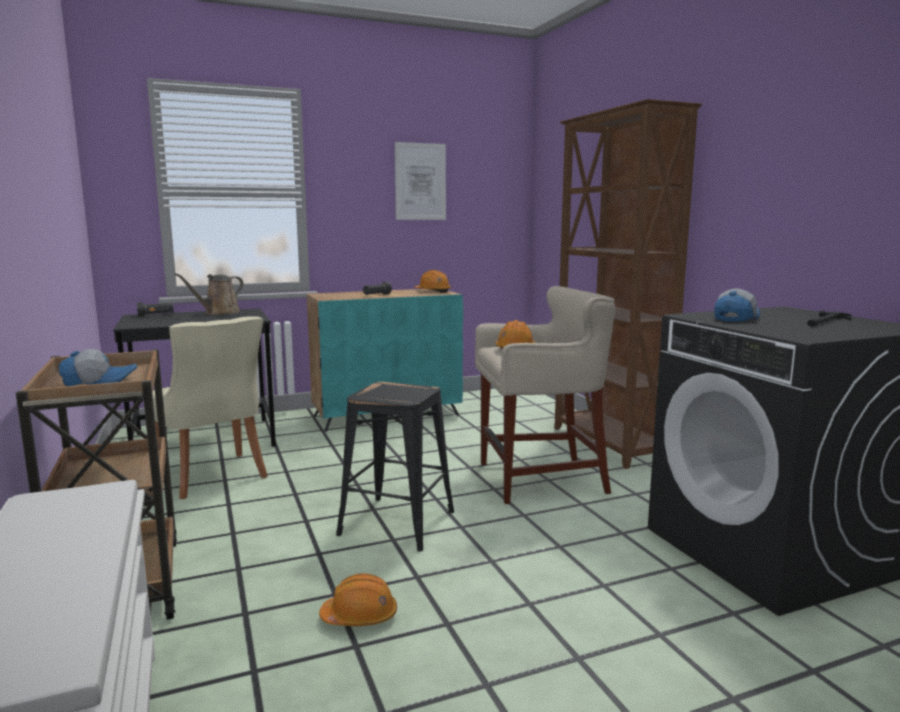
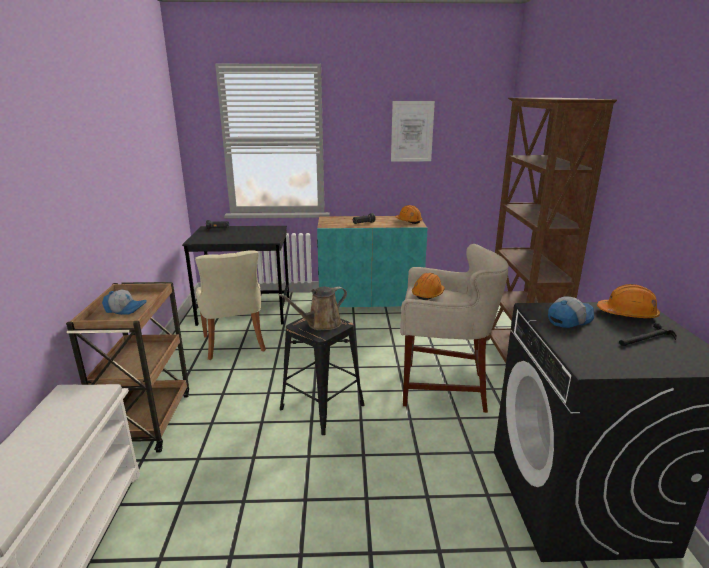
camera: 20 degrees right, 10 degrees up
brown watering can [174,273,244,315] -> brown watering can moved to [279,286,347,330]
orange hard hat [319,573,397,626] -> orange hard hat moved to [597,284,660,319]

